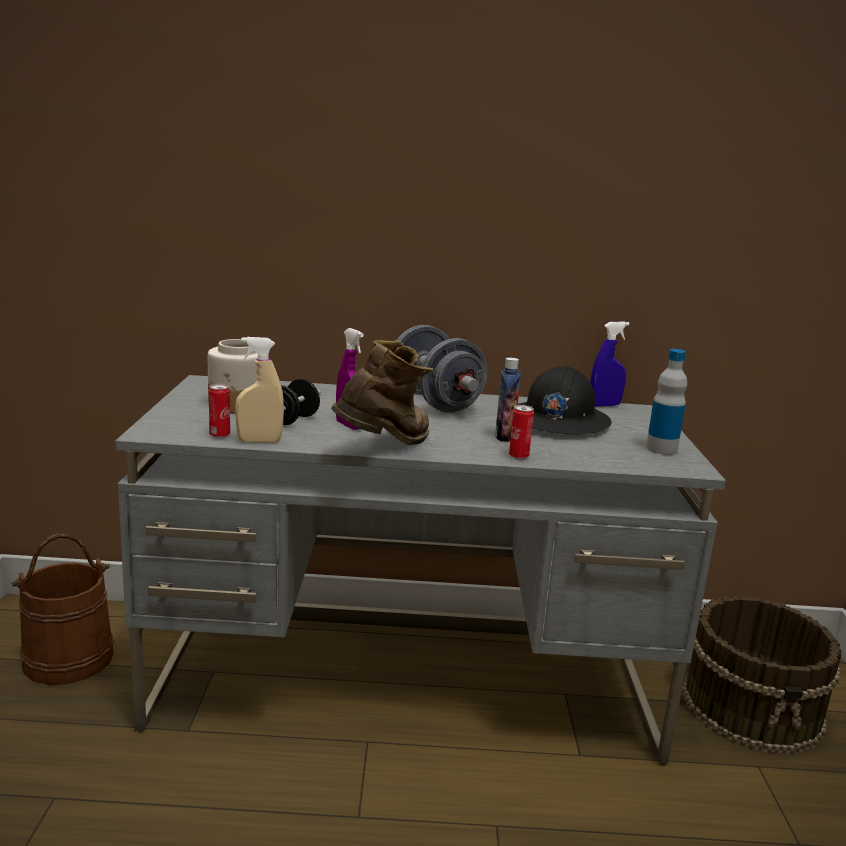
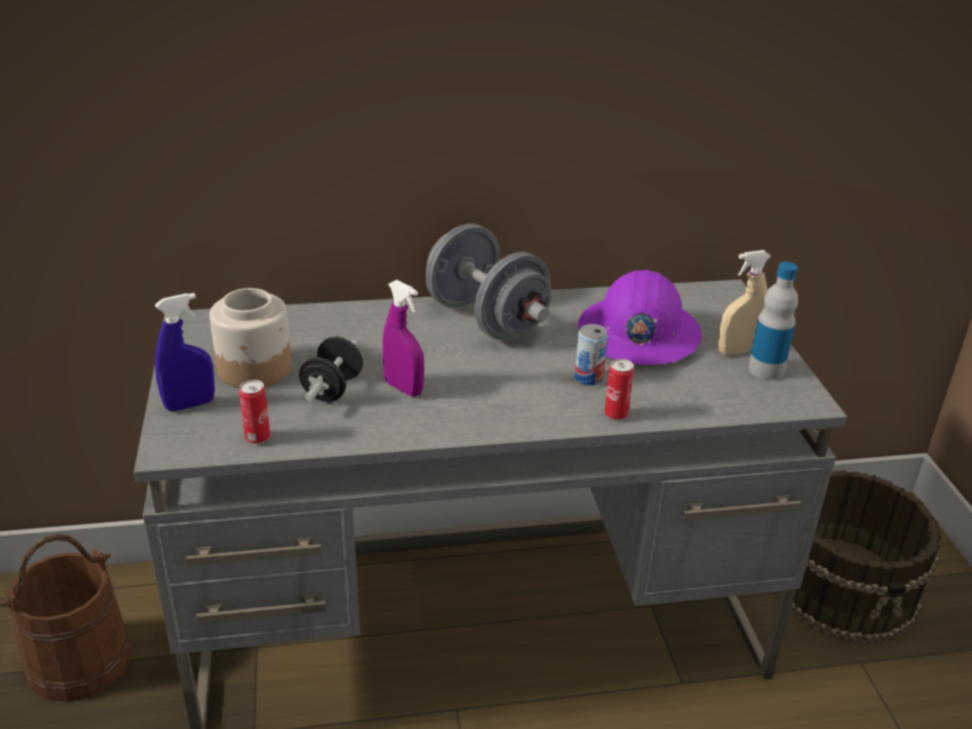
camera: 10 degrees left, 15 degrees up
beige spray bottle [235,337,284,443] -> beige spray bottle moved to [719,250,771,355]
brown boot [331,340,434,445] -> none
bottle [495,358,521,442] -> can [574,324,608,386]
black hard hat [518,366,611,435] -> purple hard hat [578,270,702,365]
blue spray bottle [590,322,630,407] -> blue spray bottle moved to [155,293,215,411]

